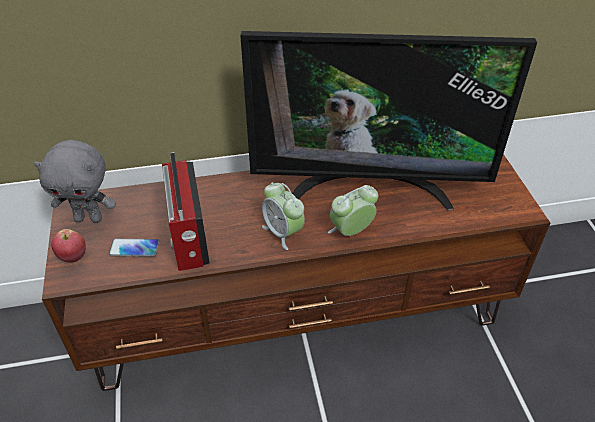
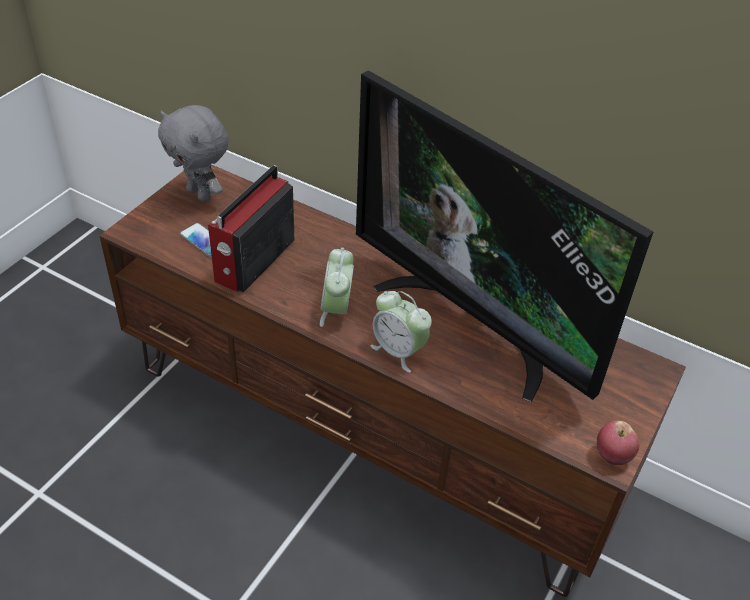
camera: 40 degrees right, 0 degrees up
apple [51,229,86,262] -> apple moved to [597,421,639,465]
alarm clock [328,185,378,236] -> alarm clock turned 150 degrees counterclockwise [370,291,432,372]

